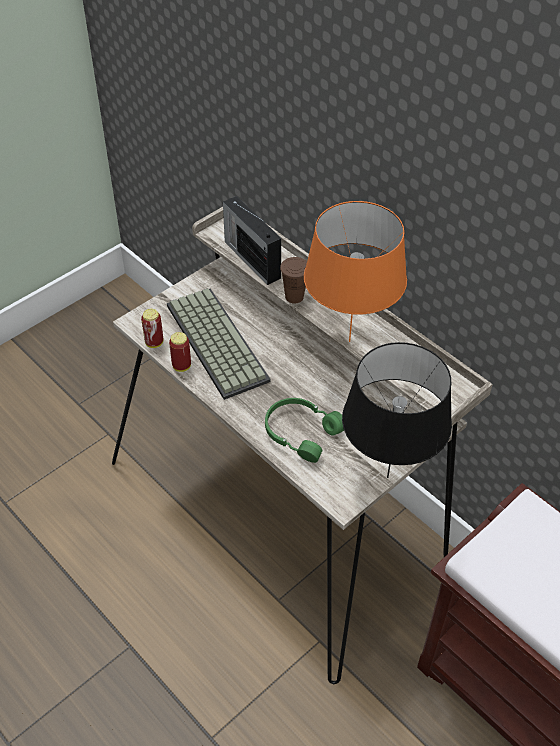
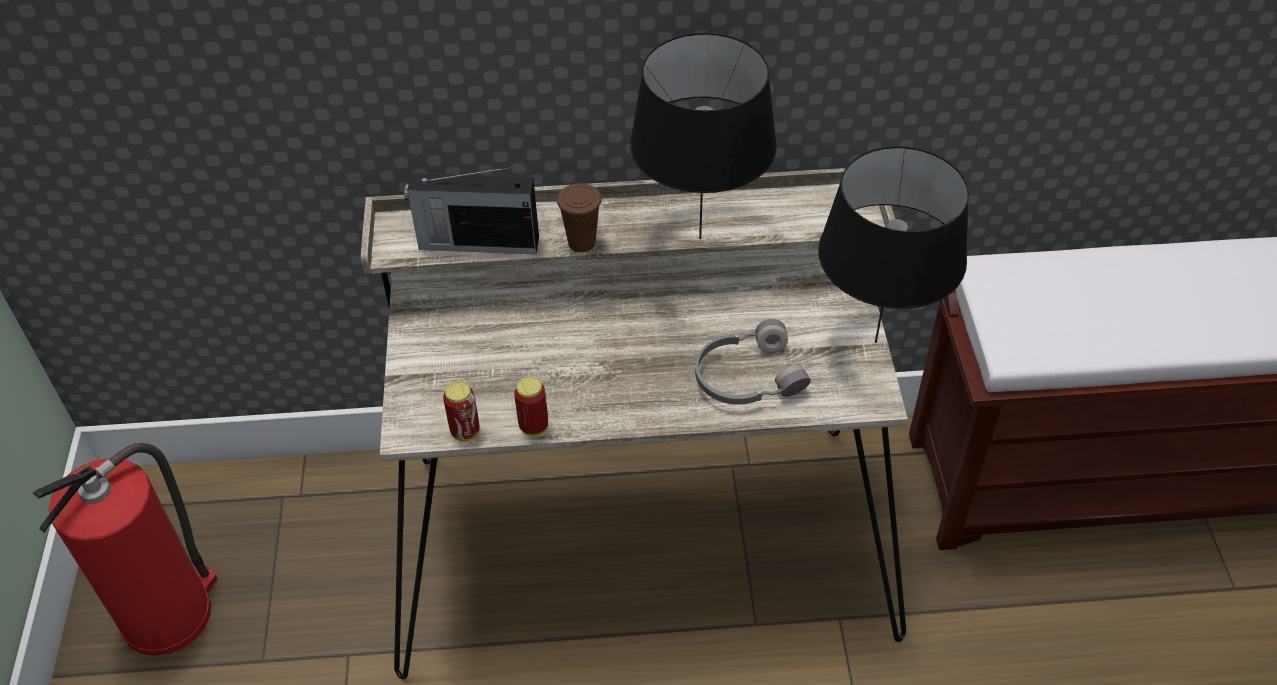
camera: 50 degrees left, 0 degrees up
keyboard [167,288,270,400] -> none
green headphones [265,398,344,463] -> grey headphones [695,319,811,405]
orange table lamp [304,201,407,342] -> black table lamp [630,32,777,239]
none -> fire extinguisher [33,443,218,656]

